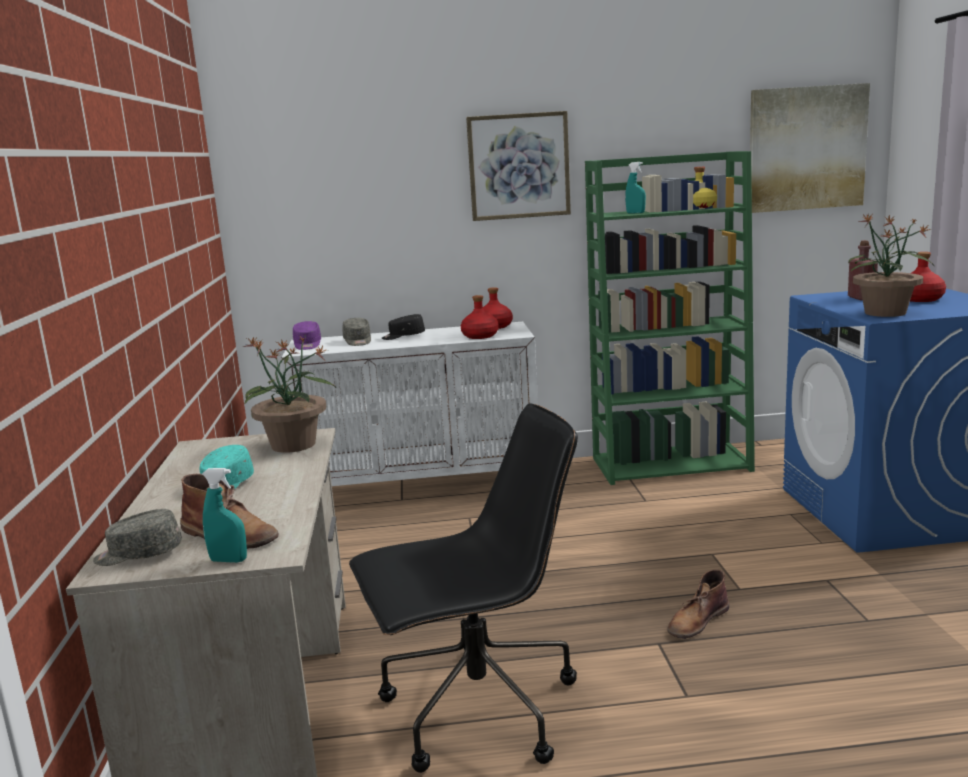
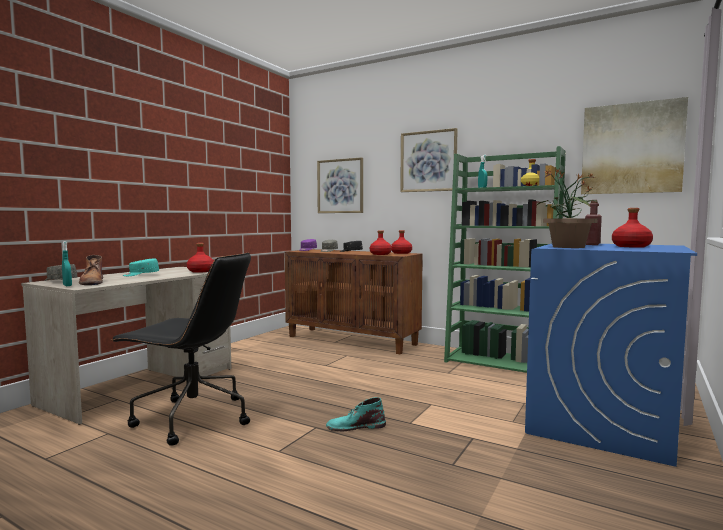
camera: 35 degrees right, 10 degrees down
potted plant [242,337,335,453] -> red bottle [187,243,214,273]
white cabinet [281,322,538,486] -> brown cabinet [285,249,423,355]
brown boot [667,570,729,639] -> turquoise boot [326,397,386,431]
none -> picture [317,157,363,213]

